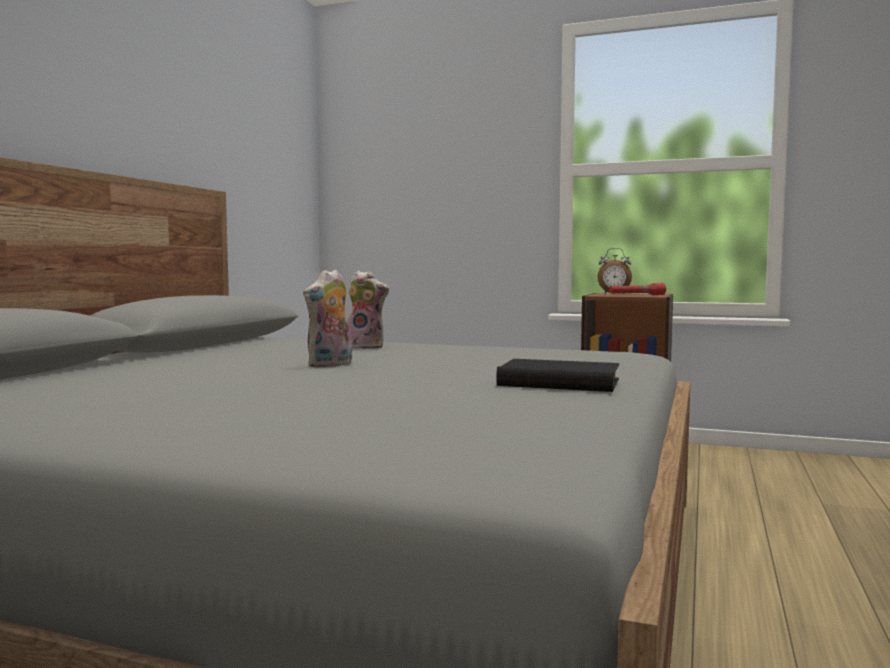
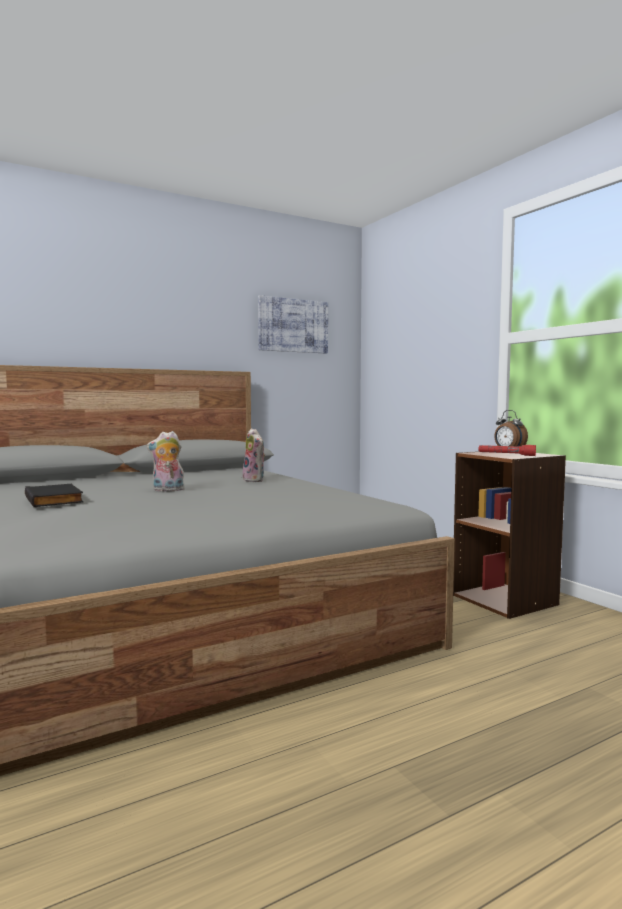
camera: 40 degrees right, 0 degrees up
black book [496,359,619,392] -> black book moved to [25,484,84,507]
none -> picture [258,295,328,353]

